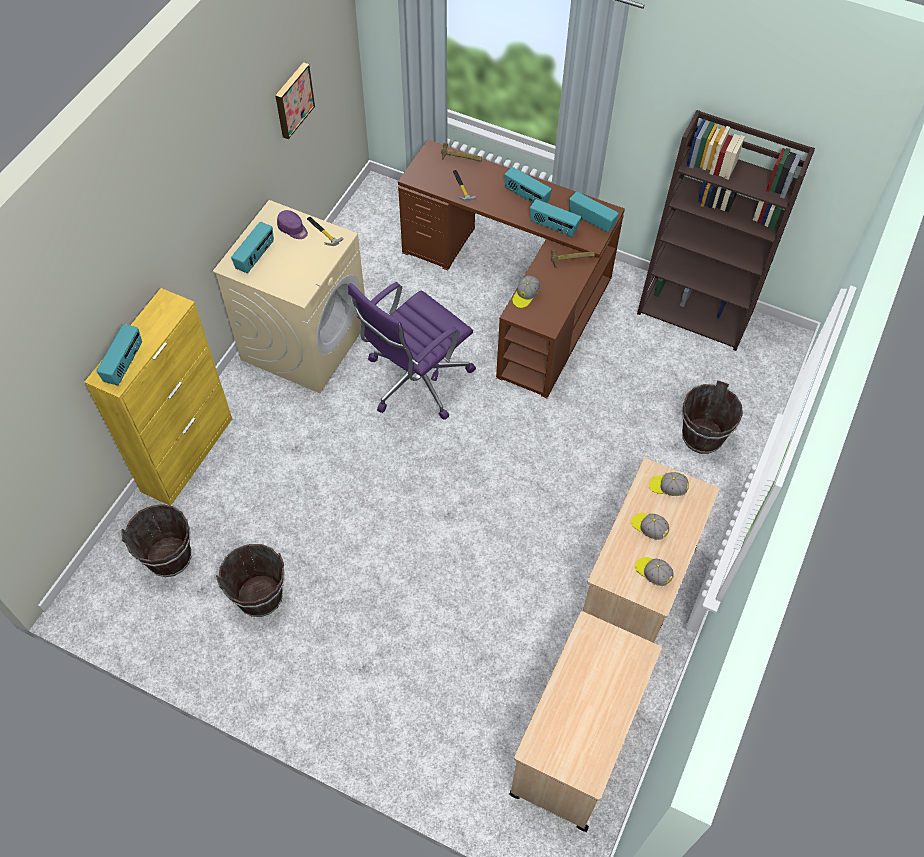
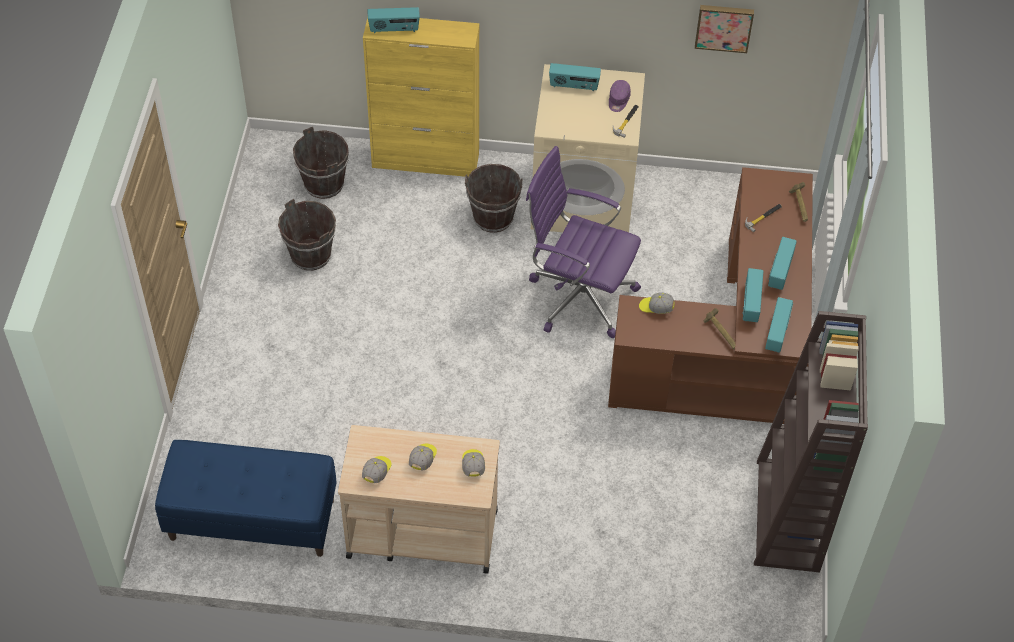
camera: 70 degrees right, 5 degrees down
beige cart [509,611,662,832] -> blue bench [155,440,337,557]
brown bucket [682,380,743,454] -> brown bucket moved to [465,164,523,233]

